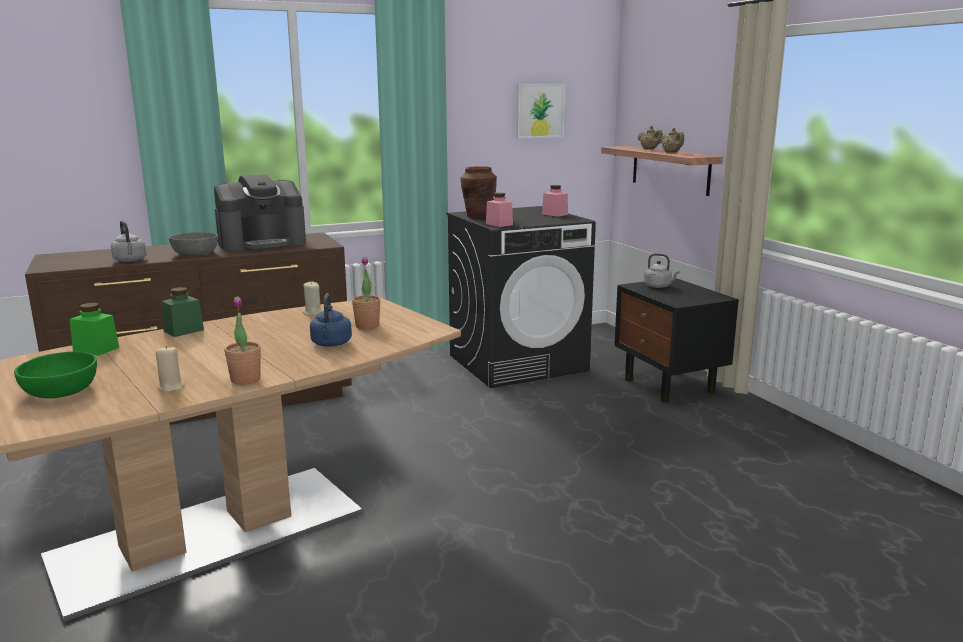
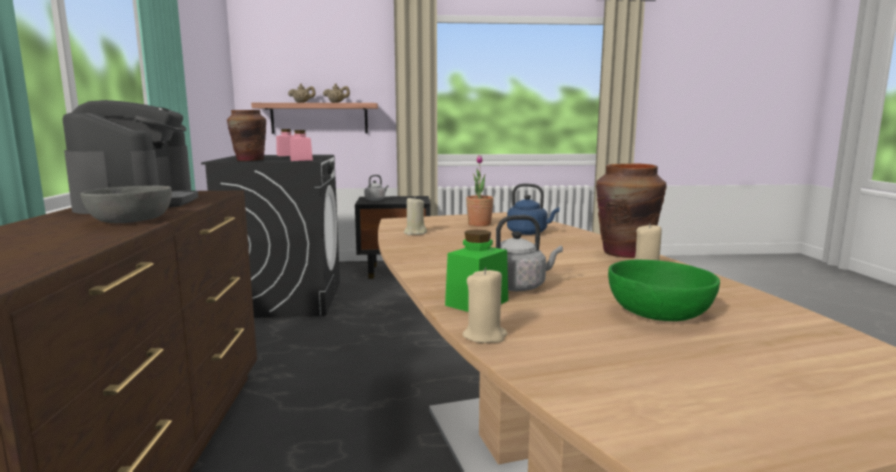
camera: 70 degrees left, 5 degrees down
grey kettle [111,221,147,262] -> grey kettle moved to [496,215,563,291]
green jar [161,287,204,337] -> none
potted plant [224,296,261,385] -> brown vase [596,164,667,258]
picture [516,84,565,138] -> none
none -> beige candle [463,267,508,343]

